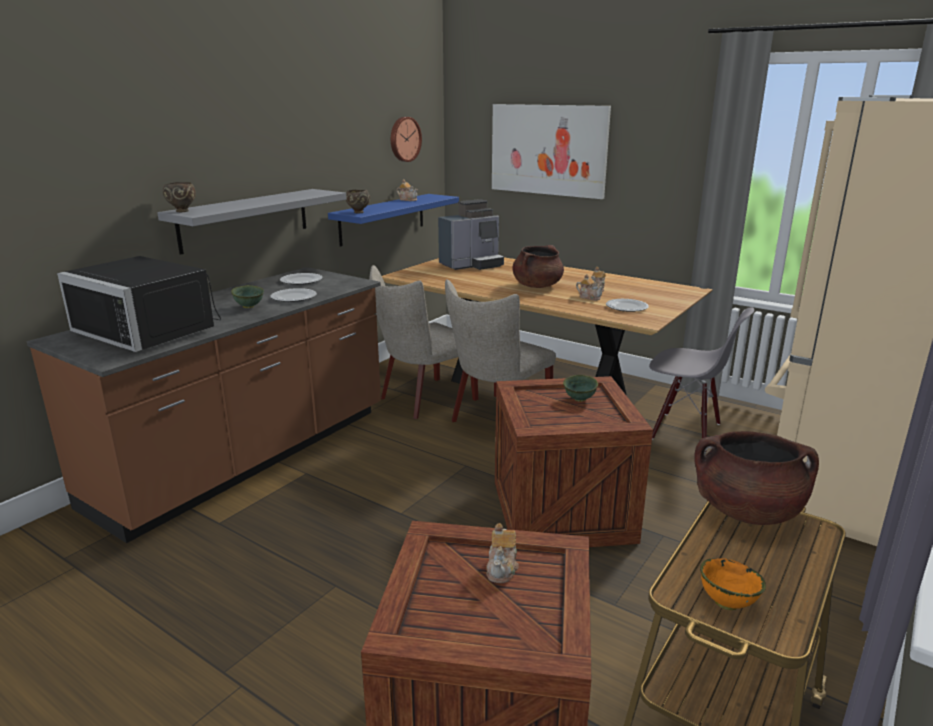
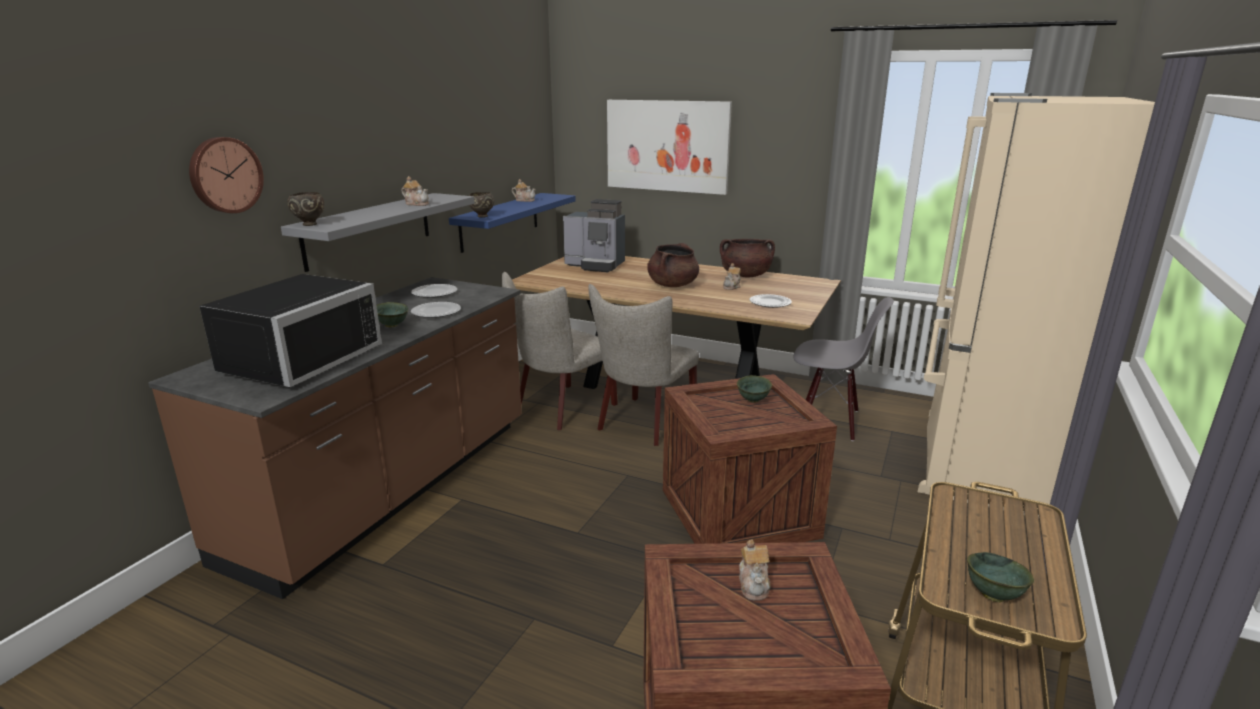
camera: 10 degrees left, 0 degrees up
black microwave [57,256,221,352] -> black microwave turned 90 degrees counterclockwise [199,274,382,387]
wall clock [391,117,422,162] -> wall clock moved to [189,137,264,213]
coffee machine [438,199,504,270] -> coffee machine turned 60 degrees clockwise [563,199,625,272]
teapot [576,274,603,300] -> teapot moved to [402,176,429,206]
brown cooking pot [694,431,819,525] -> brown cooking pot moved to [720,239,775,277]
orange bowl [700,558,766,610] -> green bowl [967,552,1034,602]

